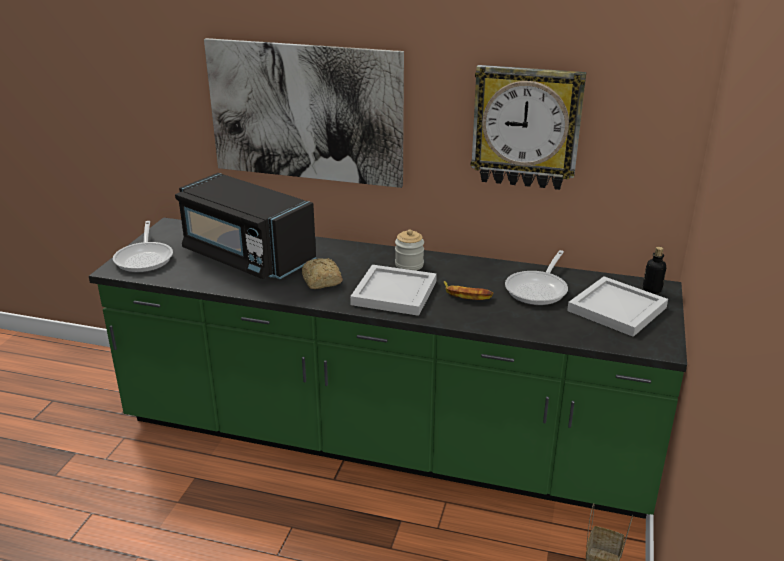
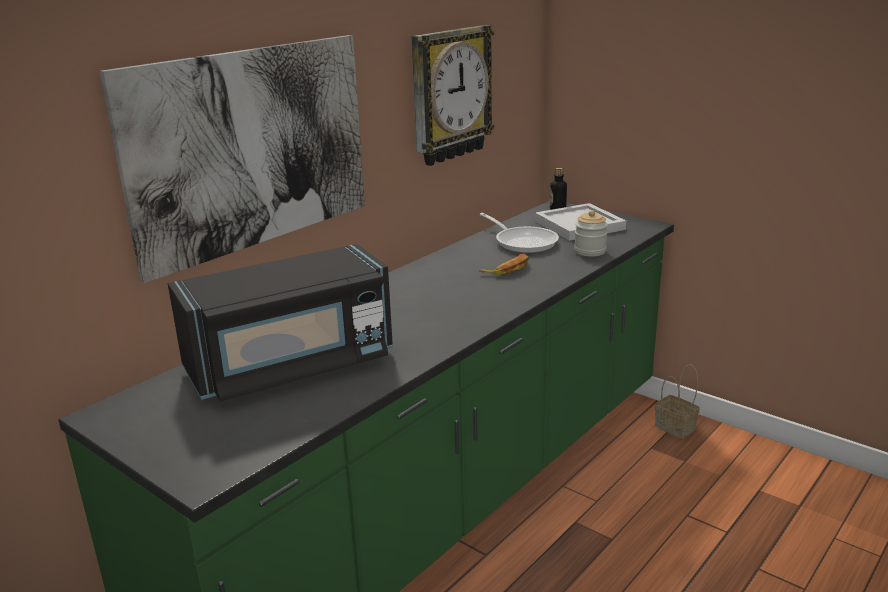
camera: 65 degrees left, 5 degrees down
frying pan [113,221,173,272] -> none
bread [302,258,343,289] -> none
white tray [350,265,437,316] -> none
jar [395,229,424,271] -> jar moved to [574,210,608,257]

